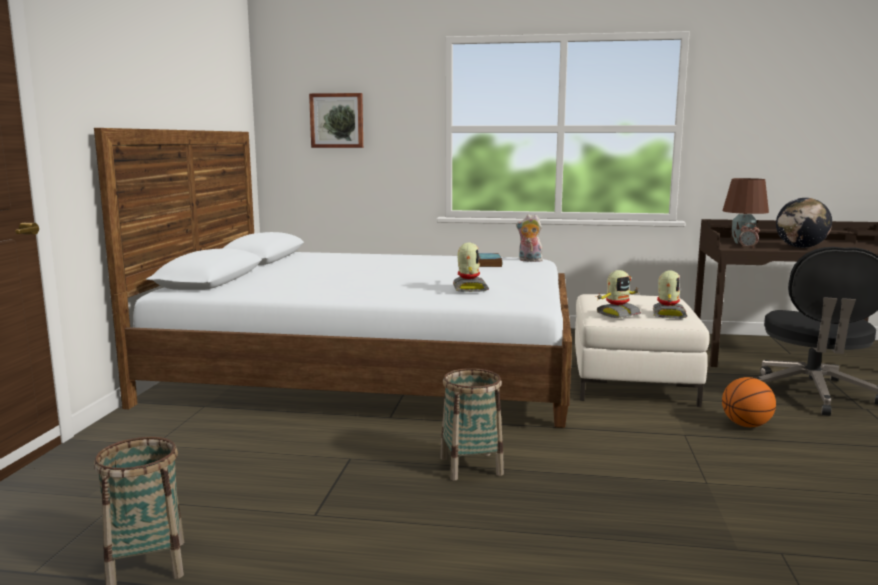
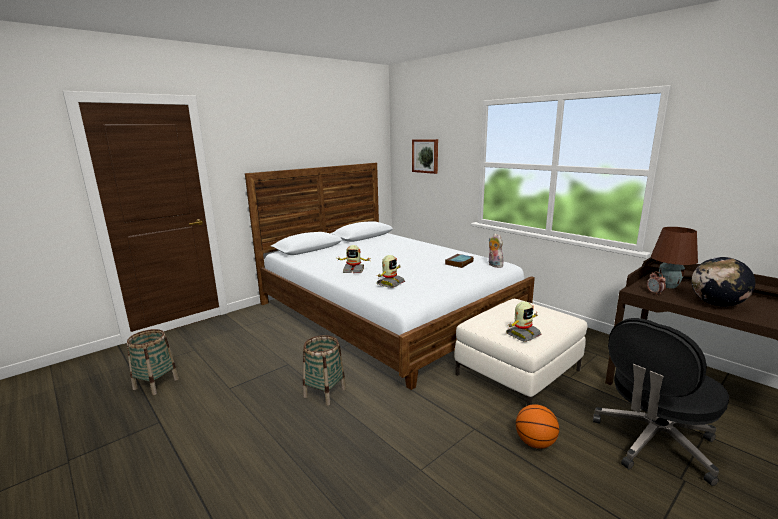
camera: 40 degrees right, 5 degrees up
toy robot [595,270,641,318] -> toy robot moved to [338,245,370,273]

